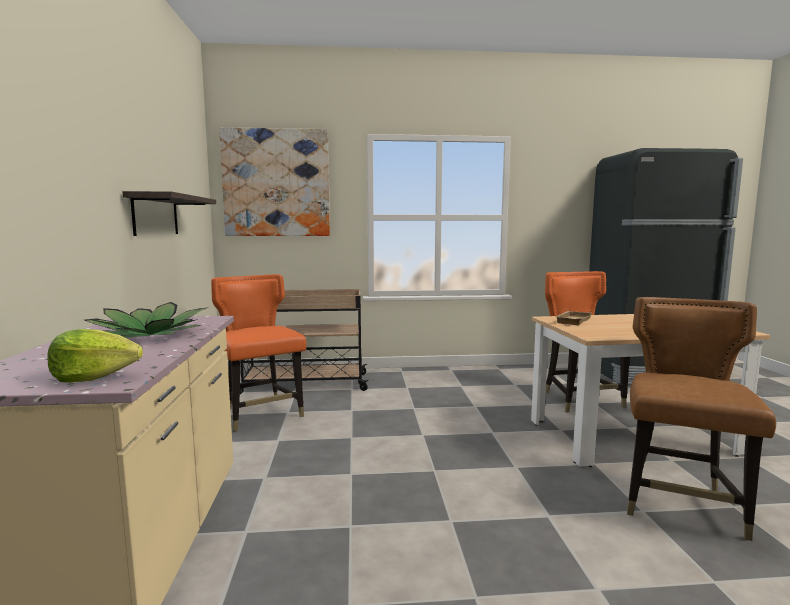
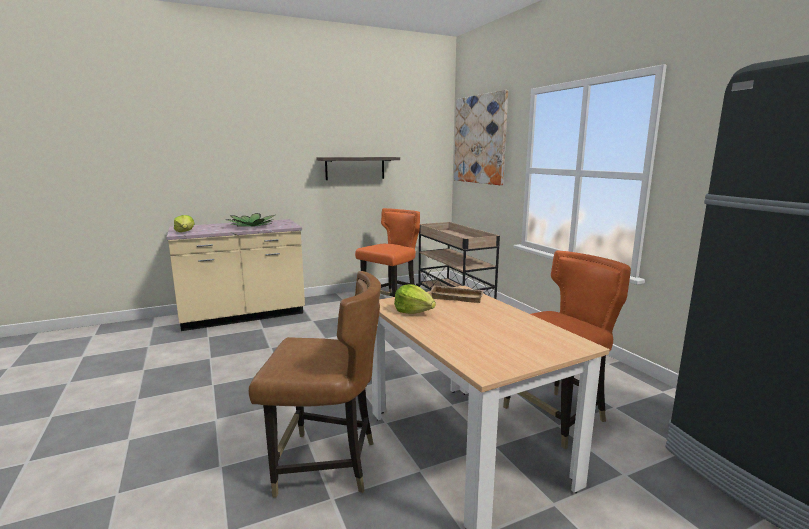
camera: 70 degrees right, 5 degrees up
none -> lettuce [394,284,436,314]

